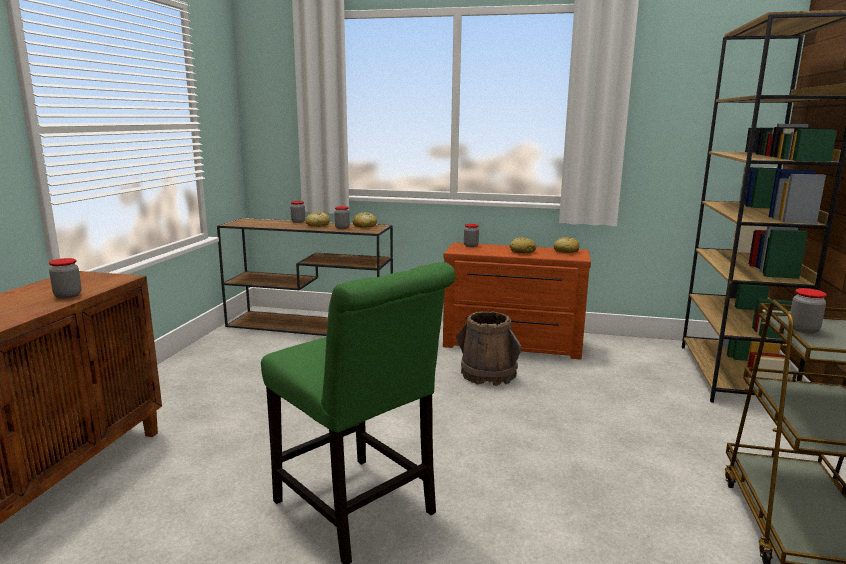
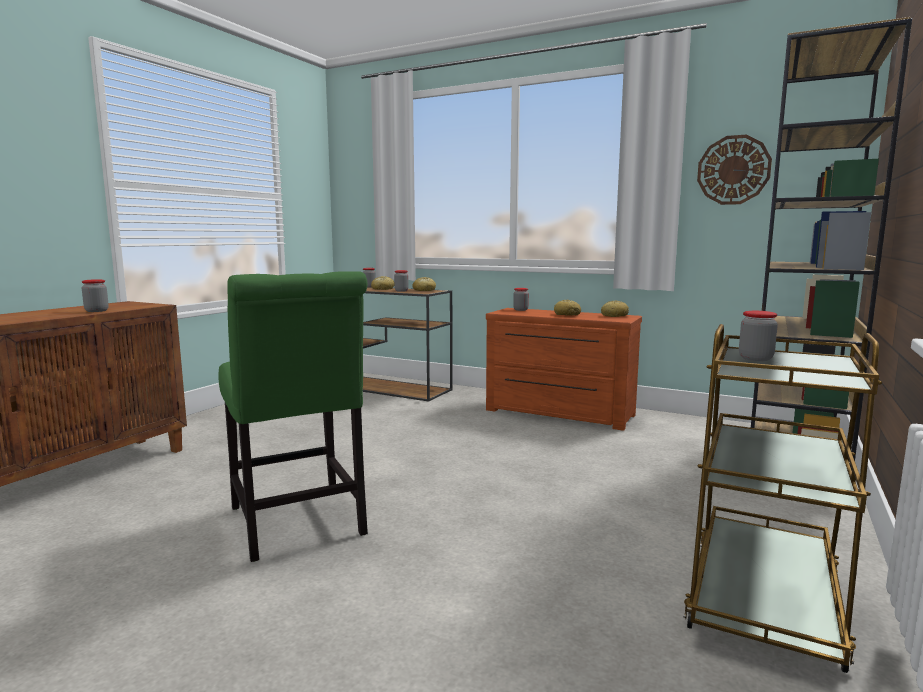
camera: 15 degrees right, 5 degrees down
brown bucket [456,311,521,386] -> none
none -> wall clock [697,135,772,205]

